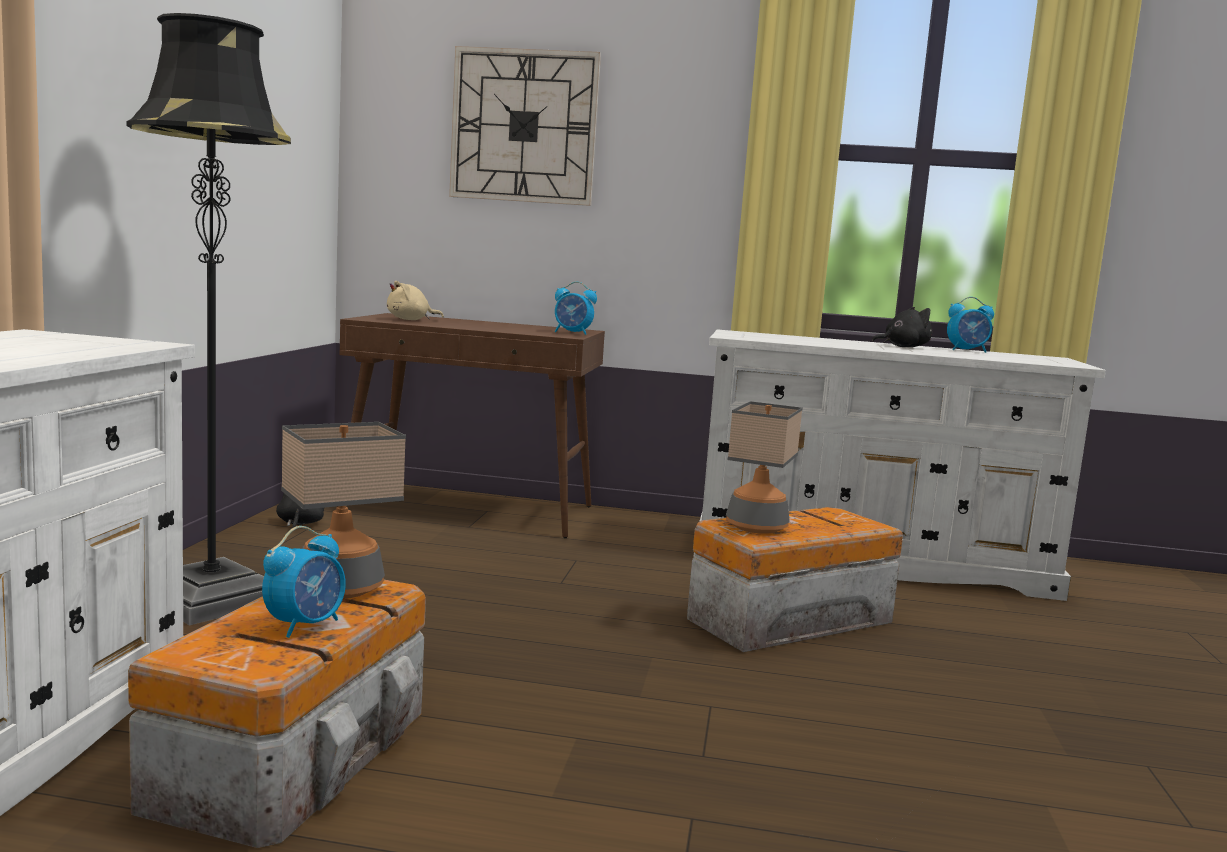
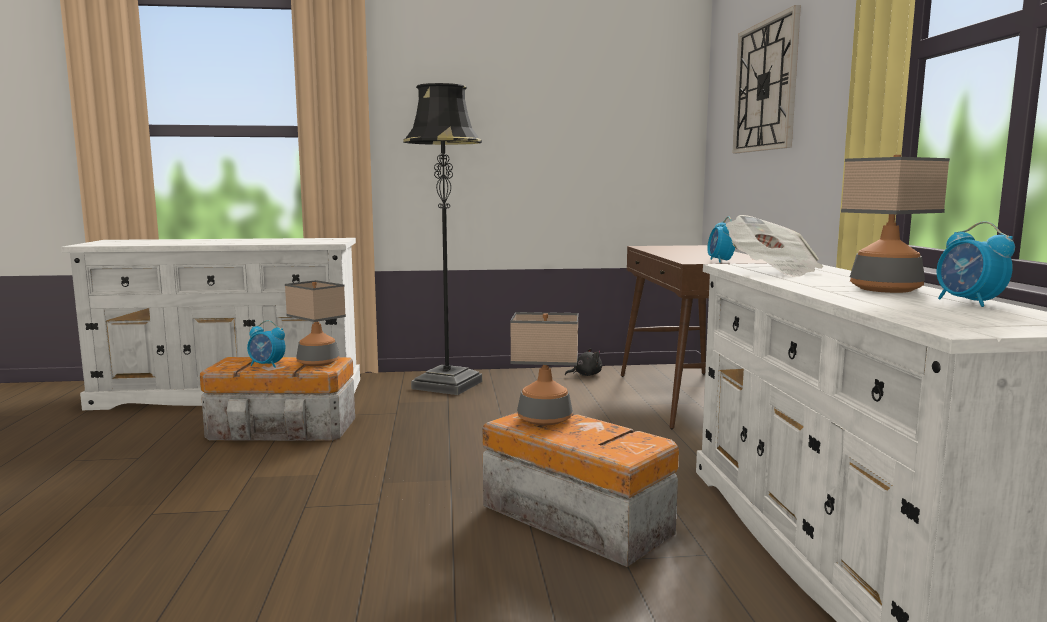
camera: 75 degrees right, 0 degrees up
beige plush toy [387,281,444,320] -> none
black plush toy [872,307,932,347] -> table lamp [841,155,950,293]
none -> newspaper [726,215,823,277]

